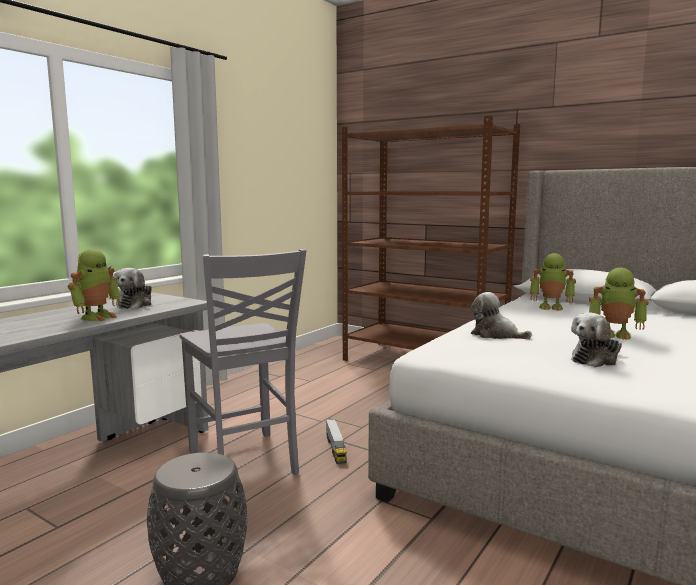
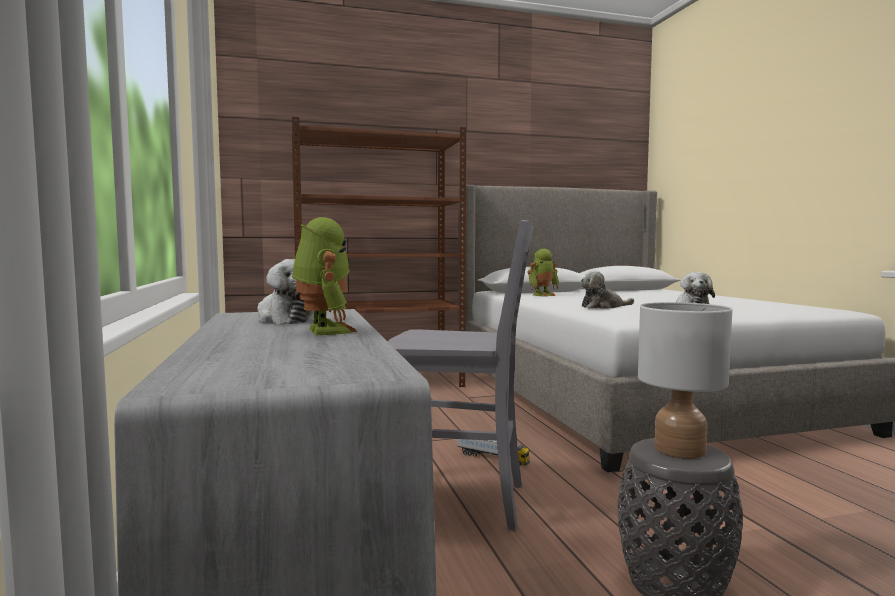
camera: 50 degrees left, 5 degrees down
toy robot [589,268,648,340] -> none
none -> grey table lamp [638,302,732,459]

